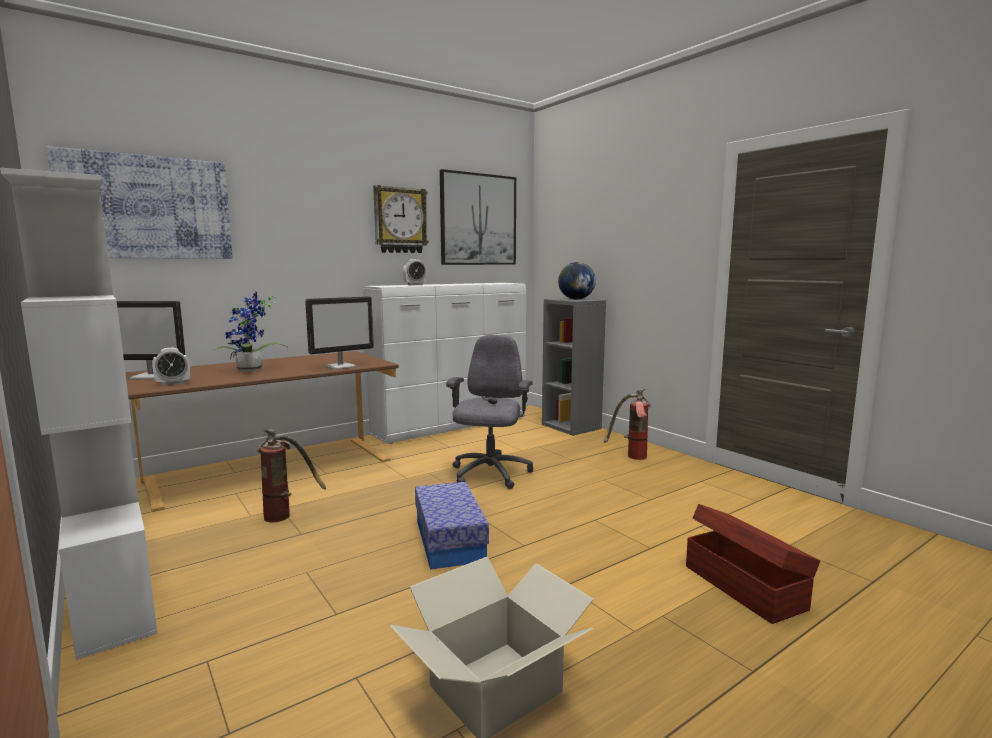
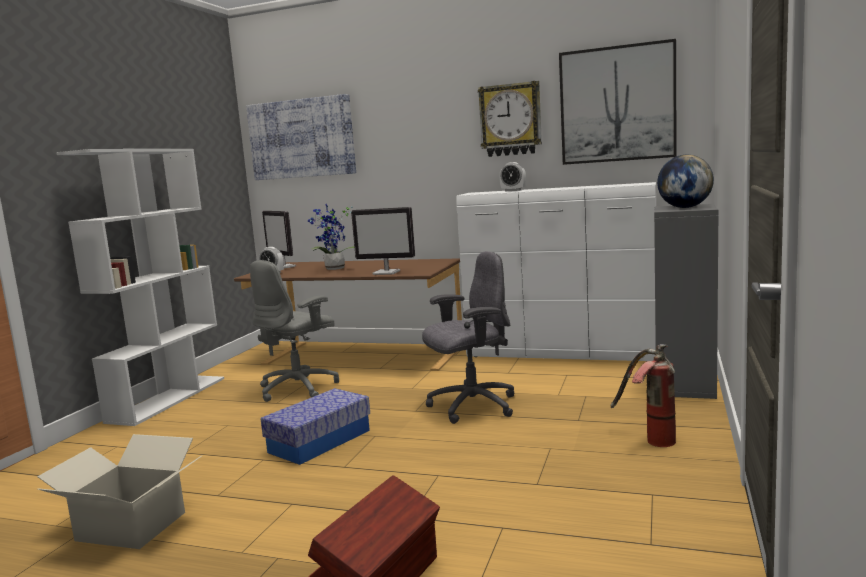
camera: 55 degrees right, 0 degrees up
fire extinguisher [257,429,326,522] -> grey office chair [250,260,339,402]

